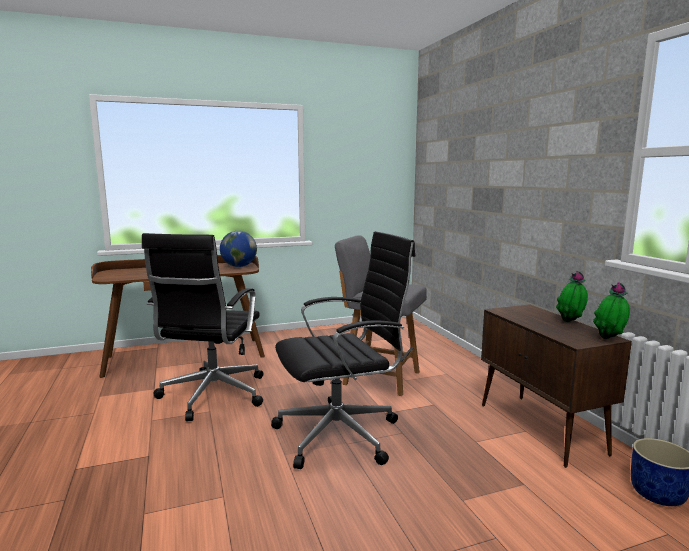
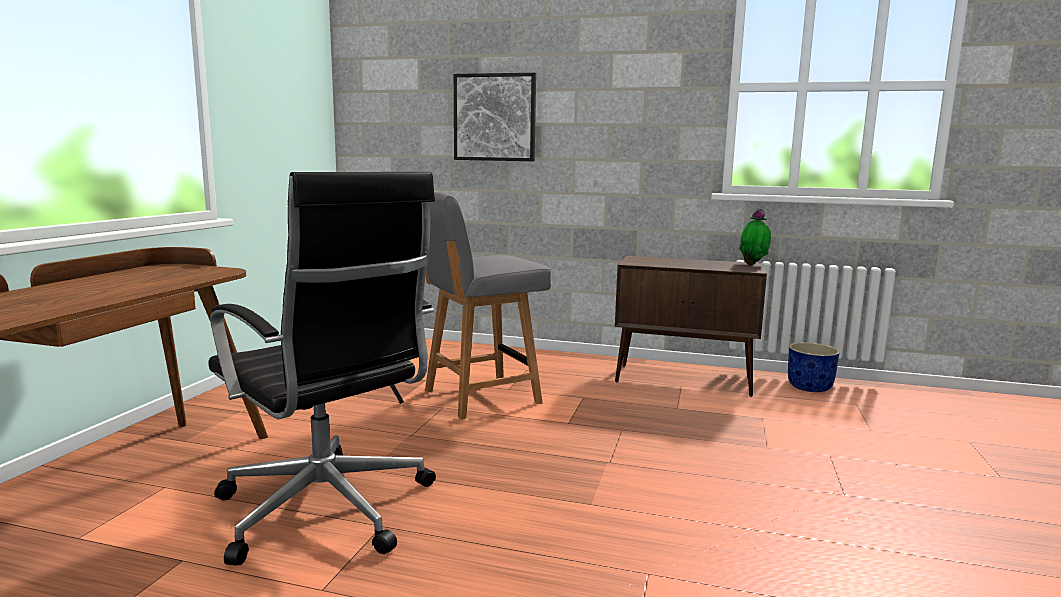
camera: 55 degrees left, 0 degrees up
globe [220,231,257,267] -> none
black office chair [271,231,415,469] -> none
potted plant [556,271,588,322] -> none
none -> picture [454,73,536,161]

